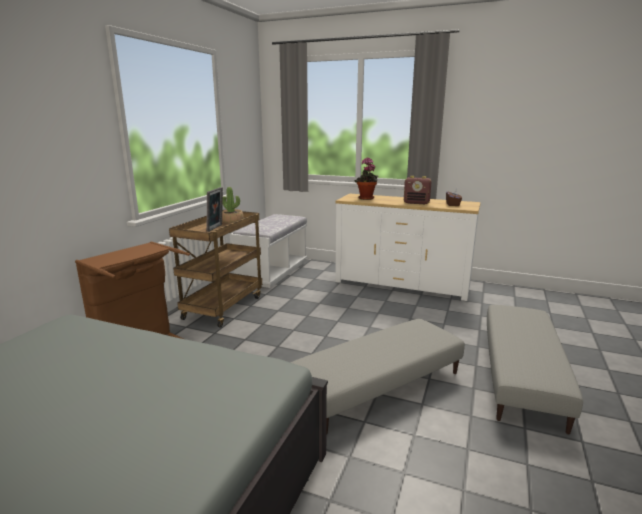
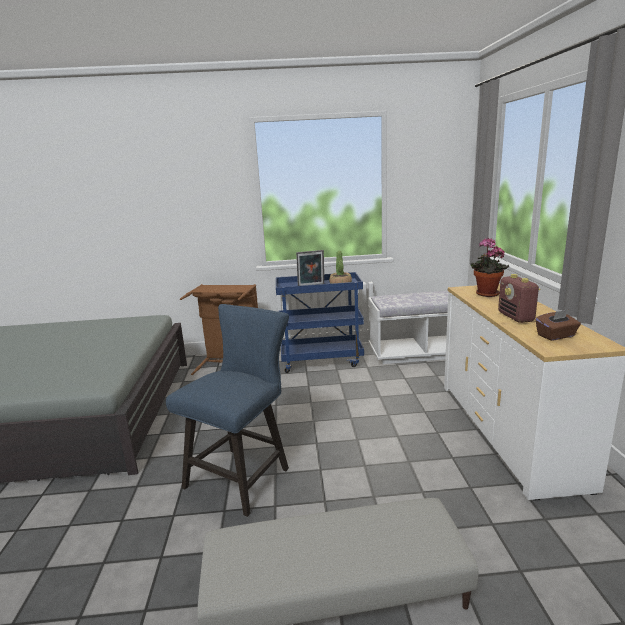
camera: 65 degrees right, 0 degrees up
brown cart [169,210,262,328] -> blue cart [276,272,364,373]
grey ottoman [291,319,465,435] -> blue chair [166,304,289,517]

